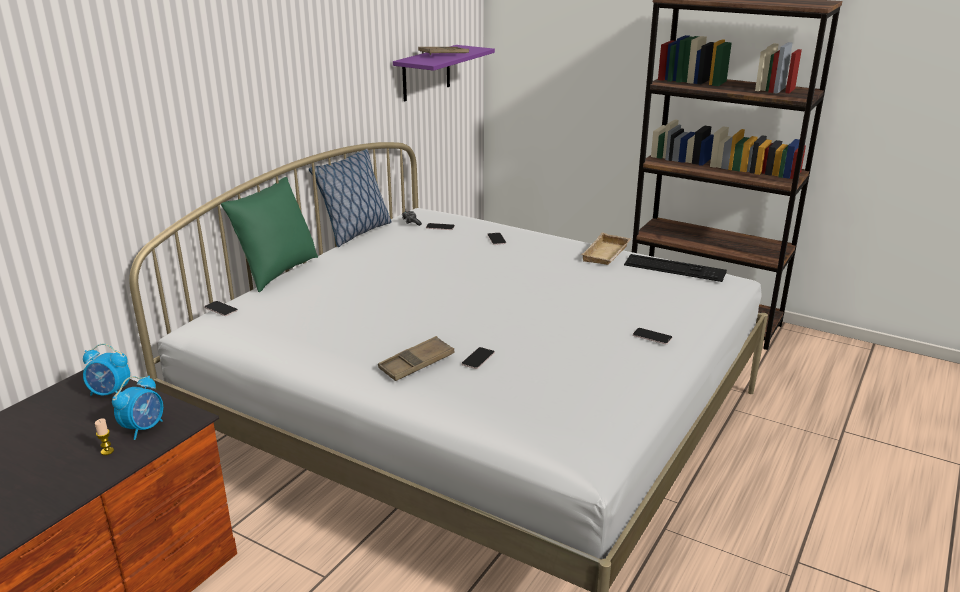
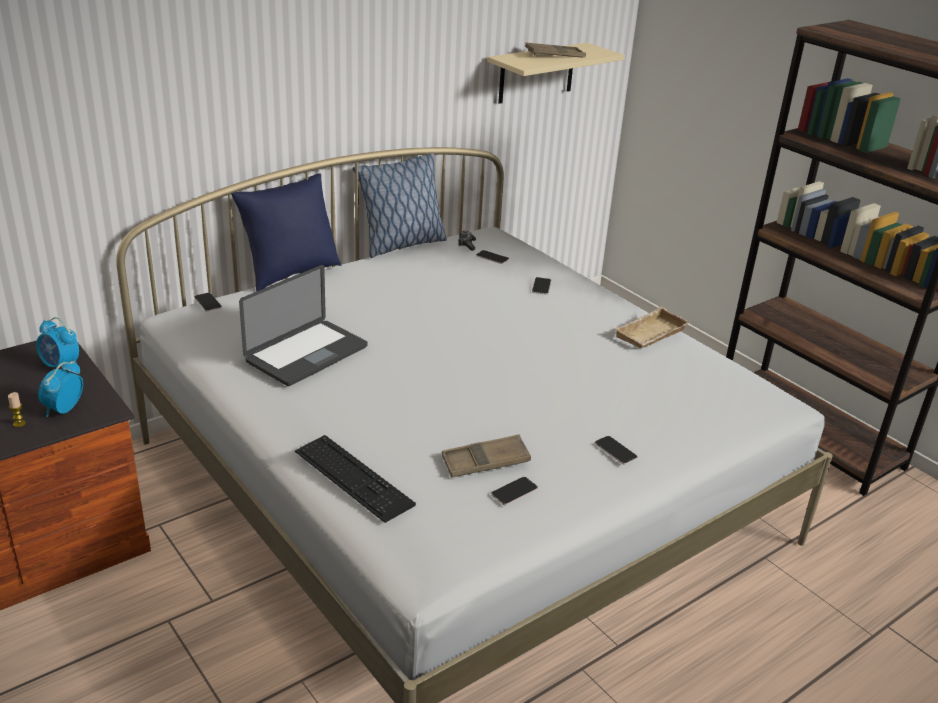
camera: 20 degrees right, 5 degrees up
alarm clock [112,376,163,440] -> alarm clock turned 150 degrees clockwise [38,360,83,417]
green pillow [220,177,318,292] -> blue pillow [231,173,341,292]
brown tray [378,336,454,381] -> brown tray moved to [442,435,531,477]
purple shelf [393,45,495,101] -> beige shelf [487,43,625,104]
phone [462,347,495,369] -> phone moved to [491,477,538,505]
keyboard [624,254,727,282] -> keyboard moved to [295,435,416,523]
none -> laptop [239,265,368,386]

